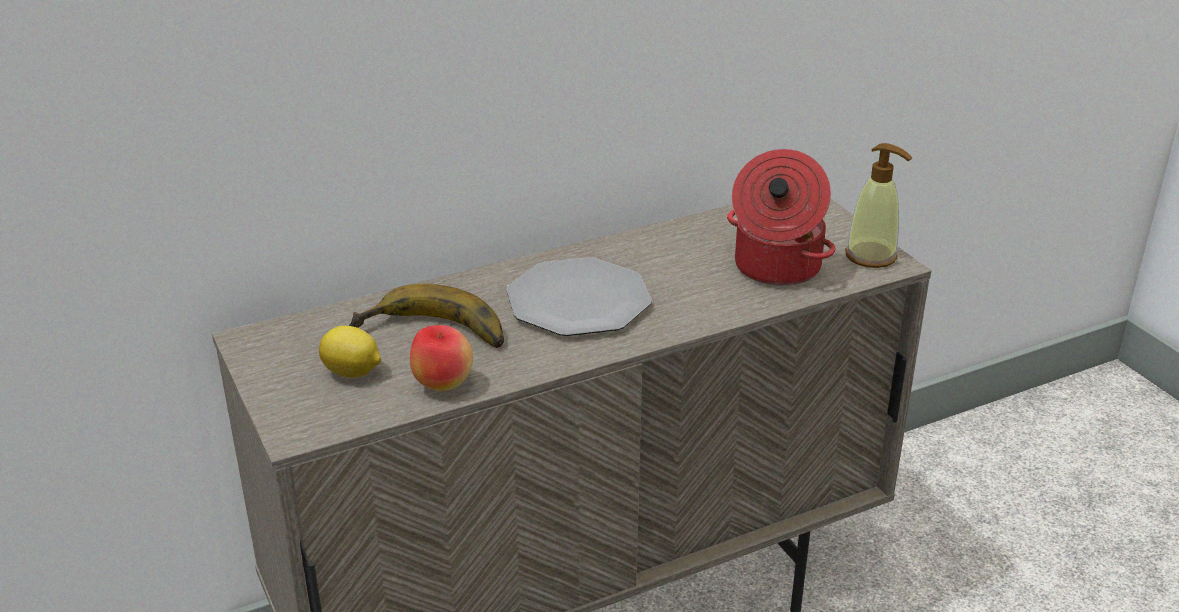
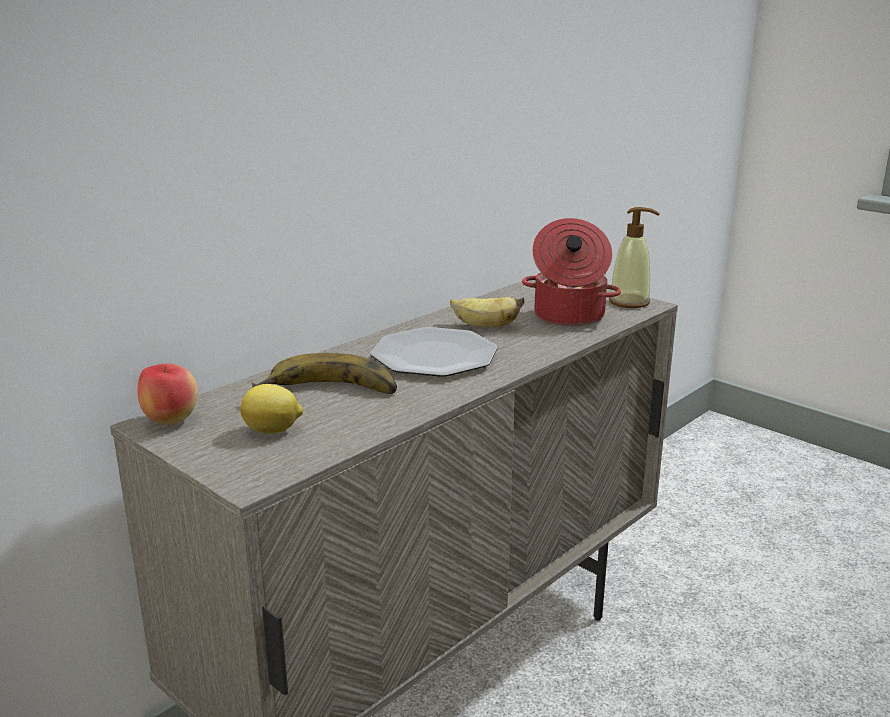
camera: 20 degrees left, 10 degrees down
apple [410,325,473,392] -> apple moved to [138,363,198,425]
none -> banana [450,297,524,327]

